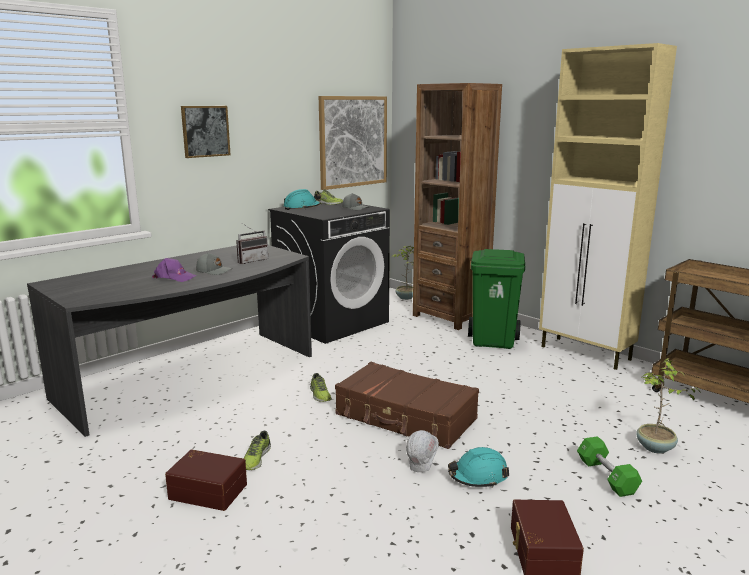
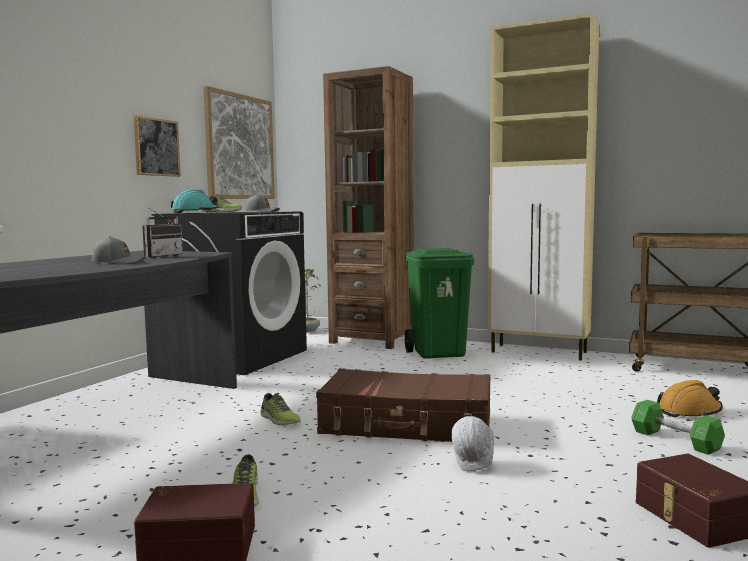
camera: 20 degrees left, 10 degrees down
purple cap [152,258,196,282] -> none
picture [181,106,231,158] -> picture moved to [133,115,181,177]
turquoise hard hat [448,447,509,488] -> none
potted plant [636,358,701,454] -> orange hard hat [657,380,723,417]

